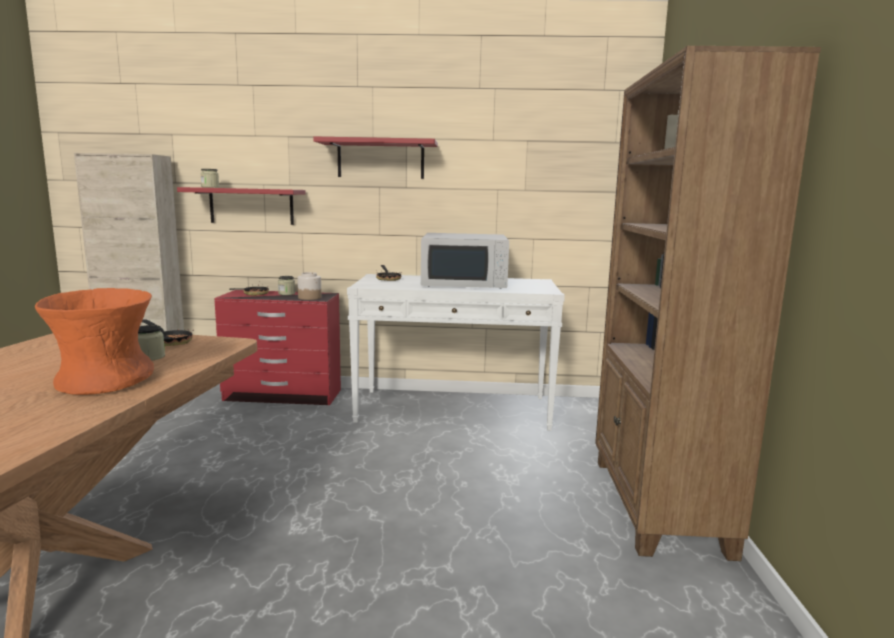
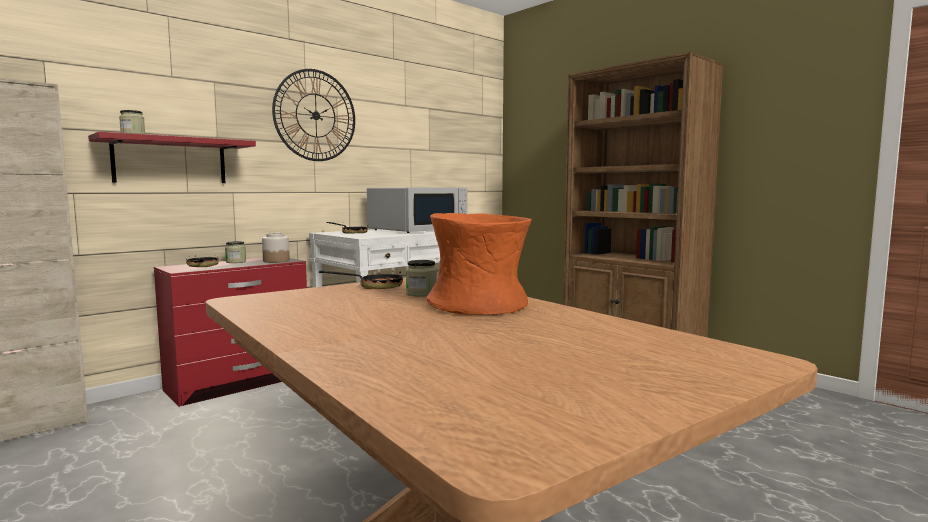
camera: 45 degrees left, 5 degrees down
red shelf [313,137,438,179] -> wall clock [272,69,355,161]

